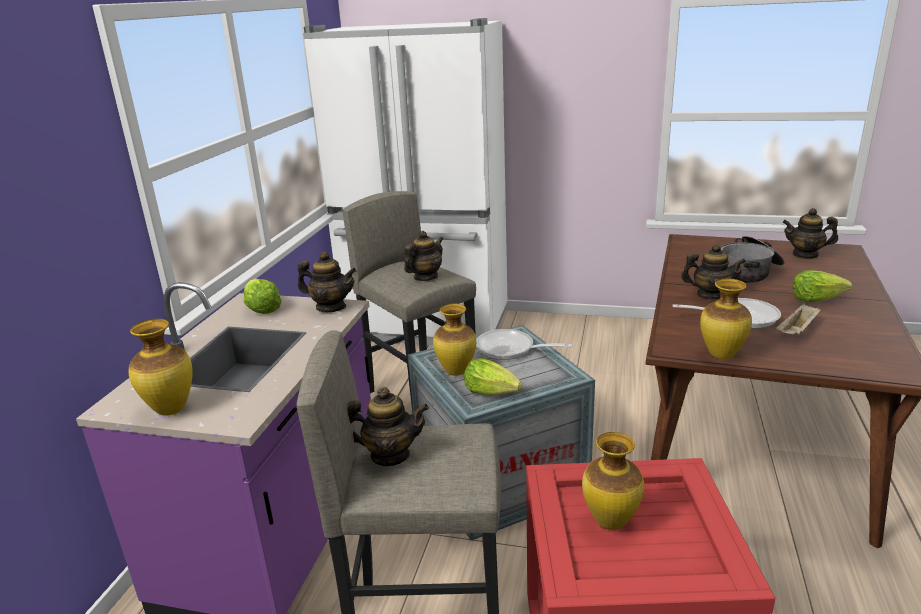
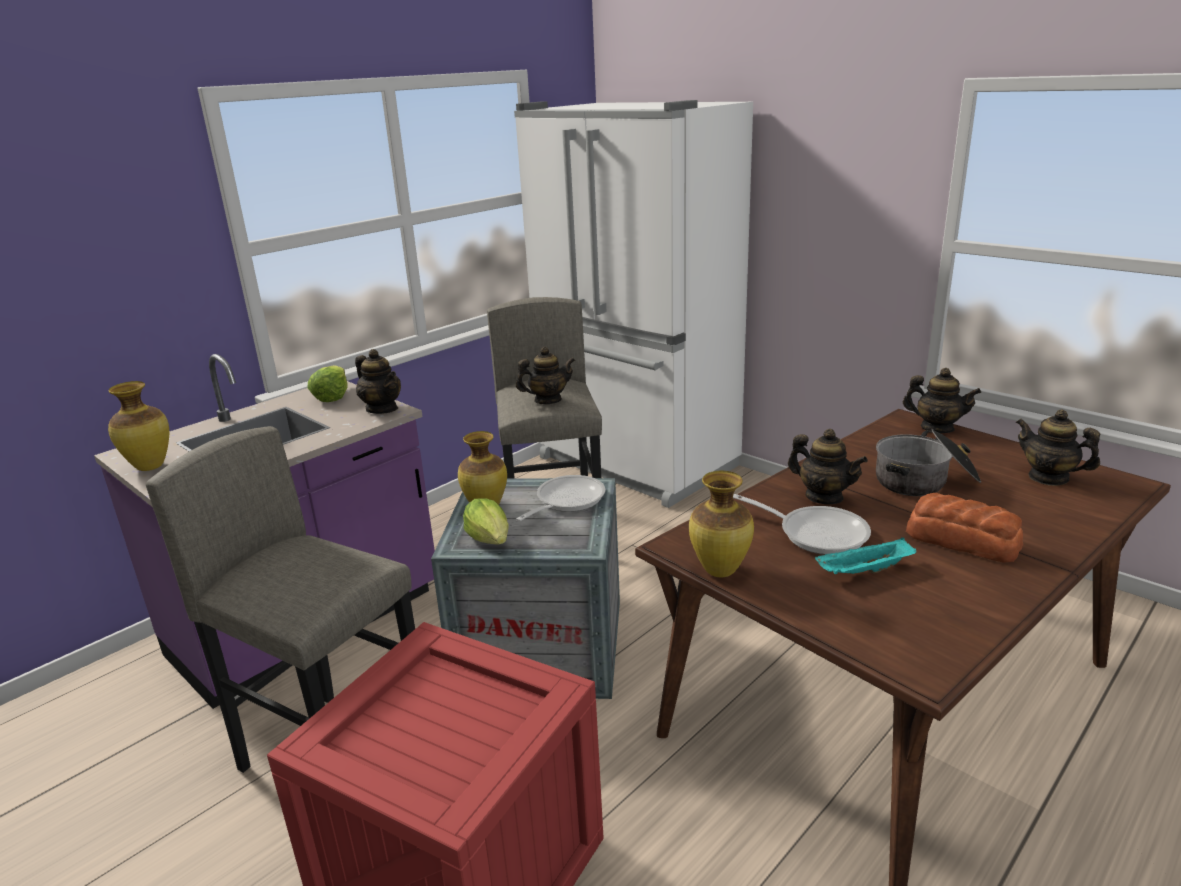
camera: 30 degrees right, 0 degrees up
teapot [347,387,429,466] -> teapot moved to [903,368,981,433]
frying pan [476,329,573,360] -> frying pan turned 75 degrees clockwise [516,475,605,521]
vase [582,432,644,530] -> none
beige tray [776,303,820,335] -> turquoise tray [815,537,916,574]
lettuce [793,270,852,302] -> bread [906,493,1023,563]

